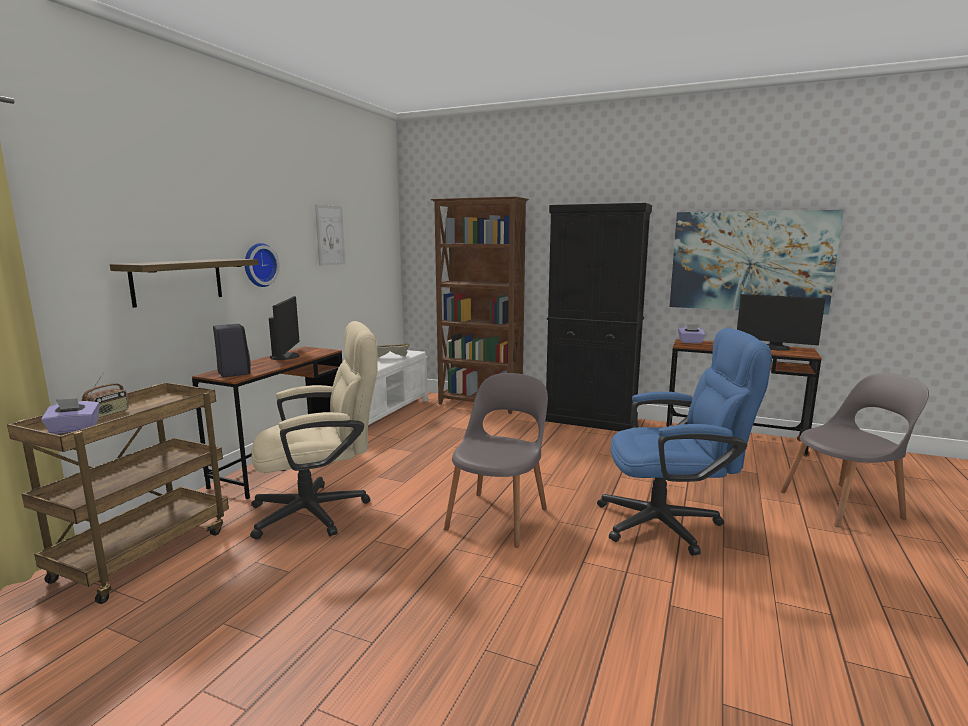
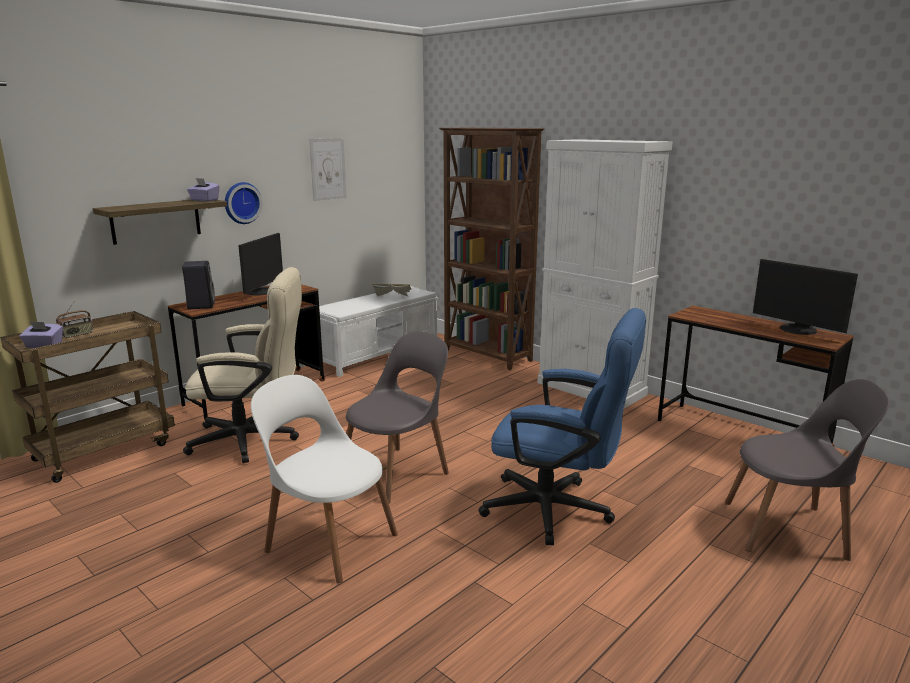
camera: 20 degrees right, 5 degrees up
black cabinet [545,203,652,431] -> white cabinet [537,139,672,408]
picture [670,210,844,315] -> none
purple tissue box [678,324,706,343] -> purple tissue box moved to [187,178,220,201]
none -> white chair [251,375,398,583]

